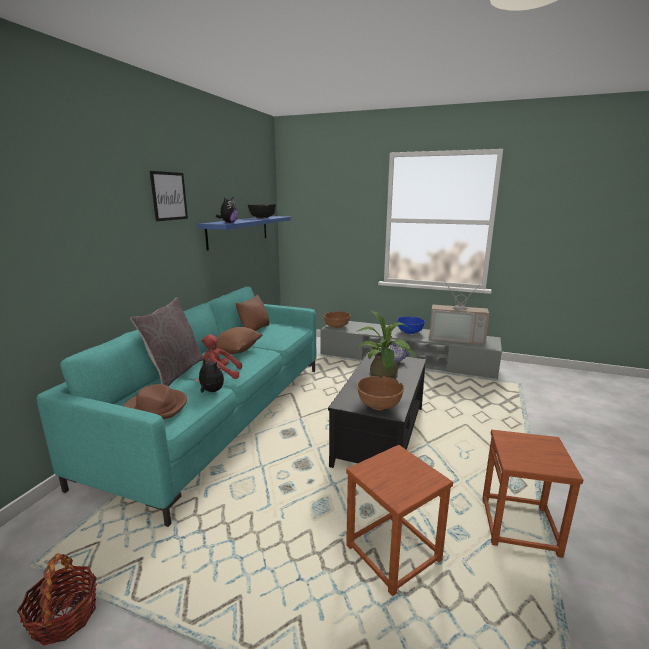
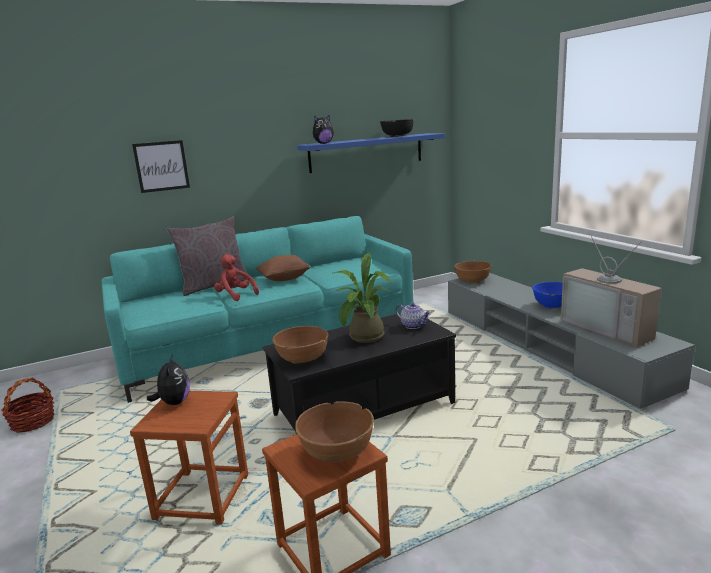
camera: 45 degrees right, 0 degrees up
brown hat [124,384,187,419] -> none
picture [150,171,188,221] -> picture moved to [132,140,190,193]
plush toy [195,358,224,393] -> plush toy moved to [147,355,190,405]
brown pillow [236,294,270,331] -> none
none -> brown bowl [295,401,374,463]

